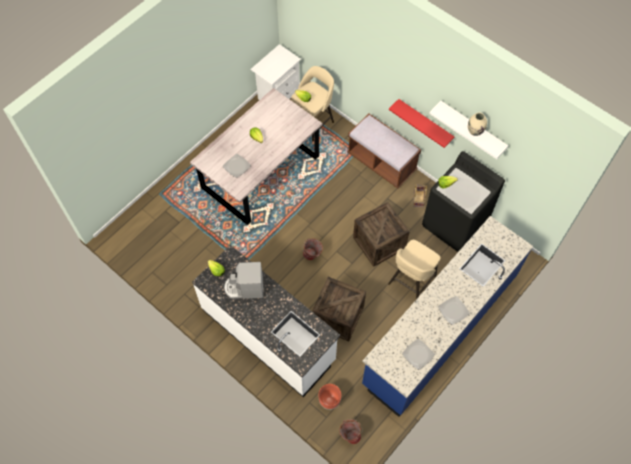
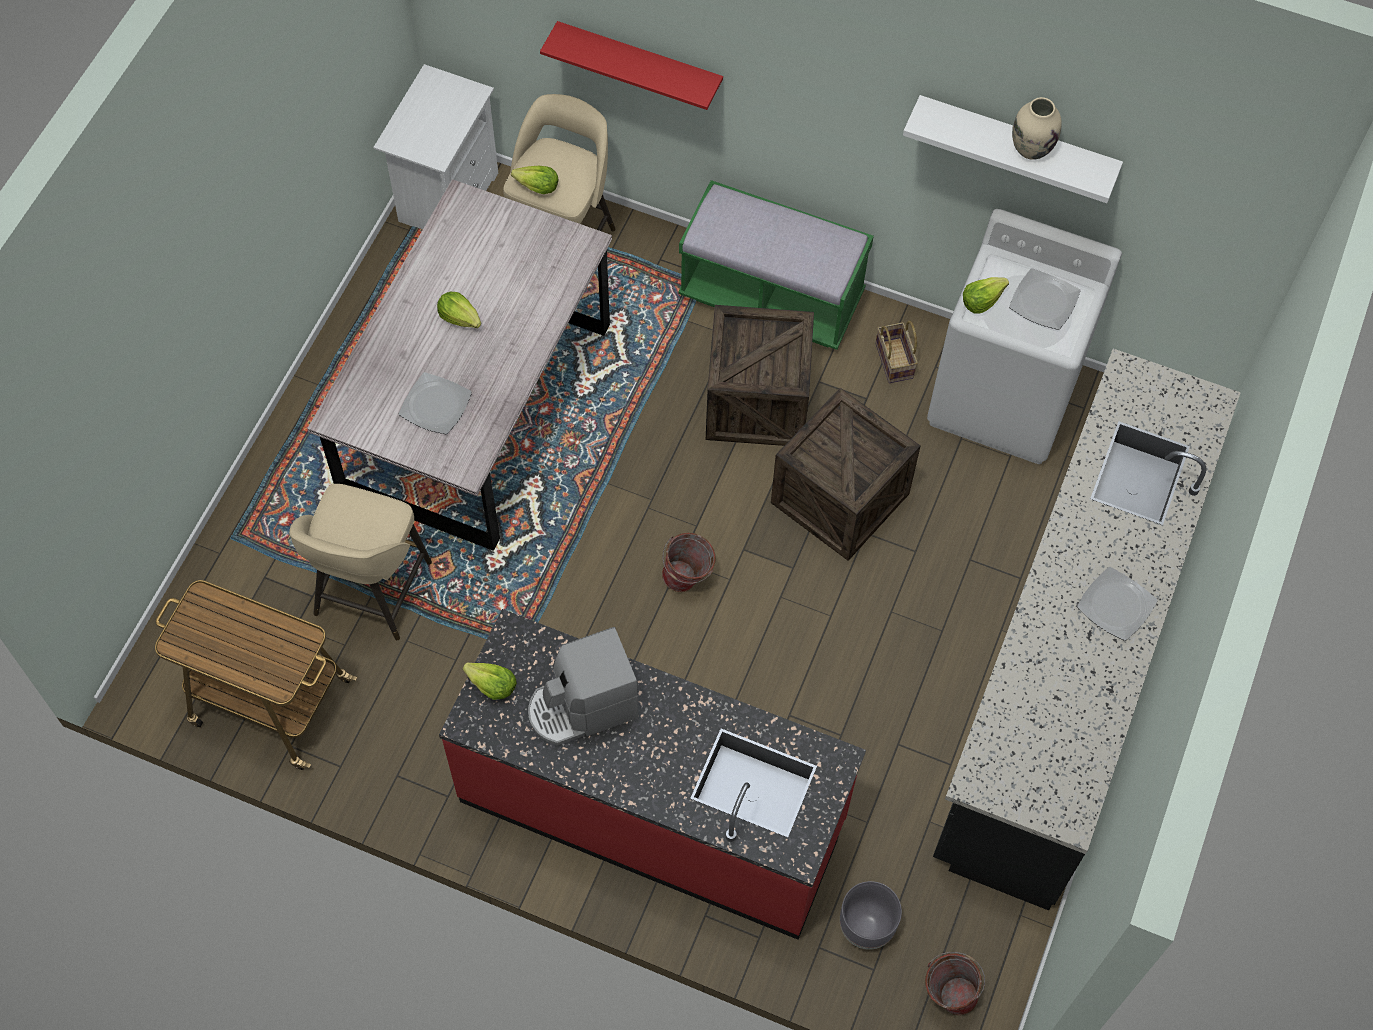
camera: 20 degrees left, 0 degrees up
white counter [192,245,340,397] -> red counter [439,609,866,940]
crate [312,277,366,341] -> crate moved to [706,305,814,446]
brown planter [319,384,341,410] -> grey planter [840,881,902,950]
brown bench [347,114,421,188] -> green bench [678,180,874,350]
blue counter [362,216,533,417] -> black counter [933,349,1241,911]
beige stool [388,240,440,299] -> beige stool moved to [289,484,432,640]
red shelf [389,99,454,148] -> red shelf moved to [540,21,723,110]
plate [402,339,435,370] -> plate moved to [1009,268,1081,330]
black washing machine [422,151,505,252] -> white washing machine [927,209,1122,464]
none -> cart [155,580,357,770]

